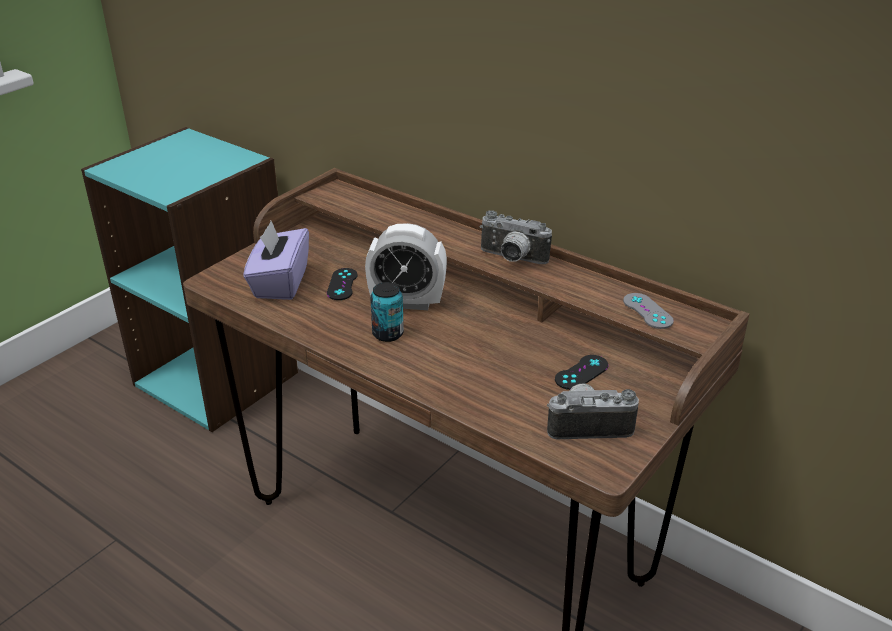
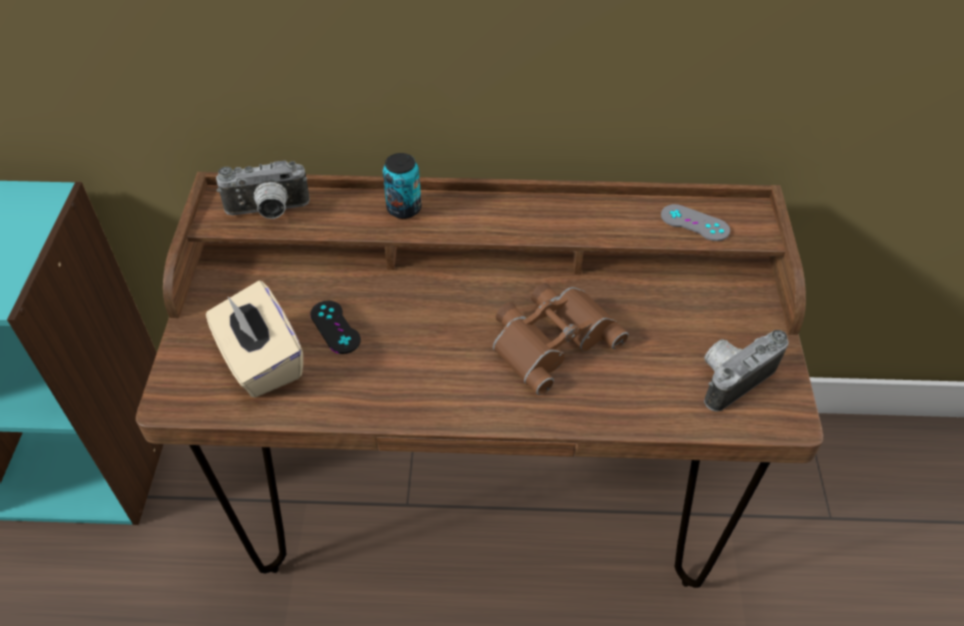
camera: 35 degrees left, 15 degrees up
purple tissue box [243,221,309,300] -> beige tissue box [206,281,303,398]
alarm clock [365,223,447,310] -> none
can [370,282,404,342] -> can moved to [383,153,422,219]
camera [480,210,552,264] -> camera moved to [216,161,310,219]
black game controller [555,355,608,390] -> none
none -> brown binoculars [493,283,629,395]

